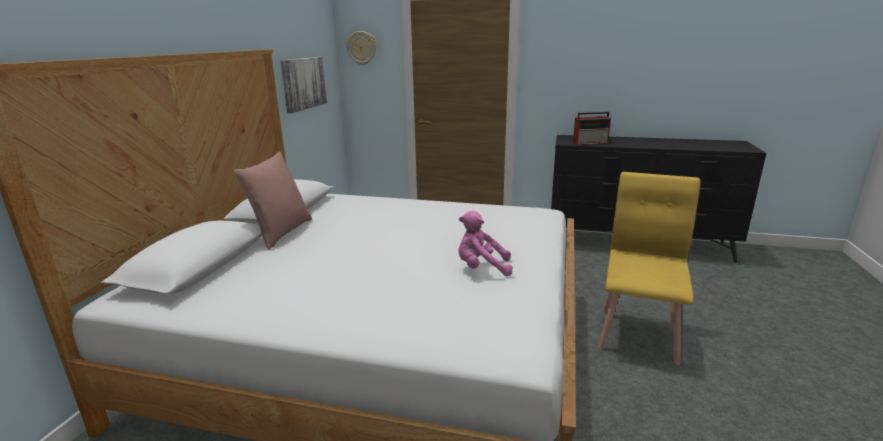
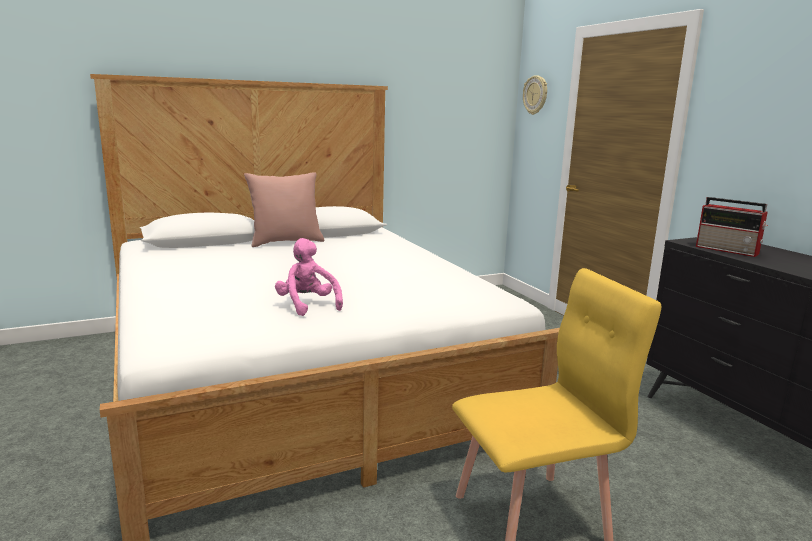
camera: 50 degrees right, 5 degrees down
picture [280,57,327,113] -> none

